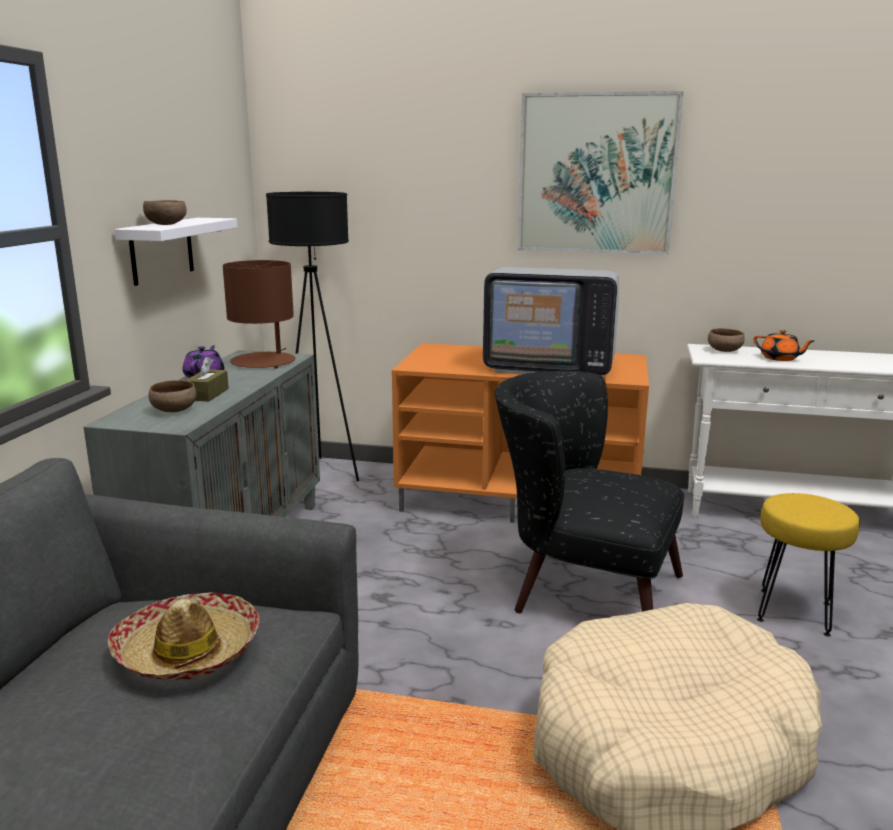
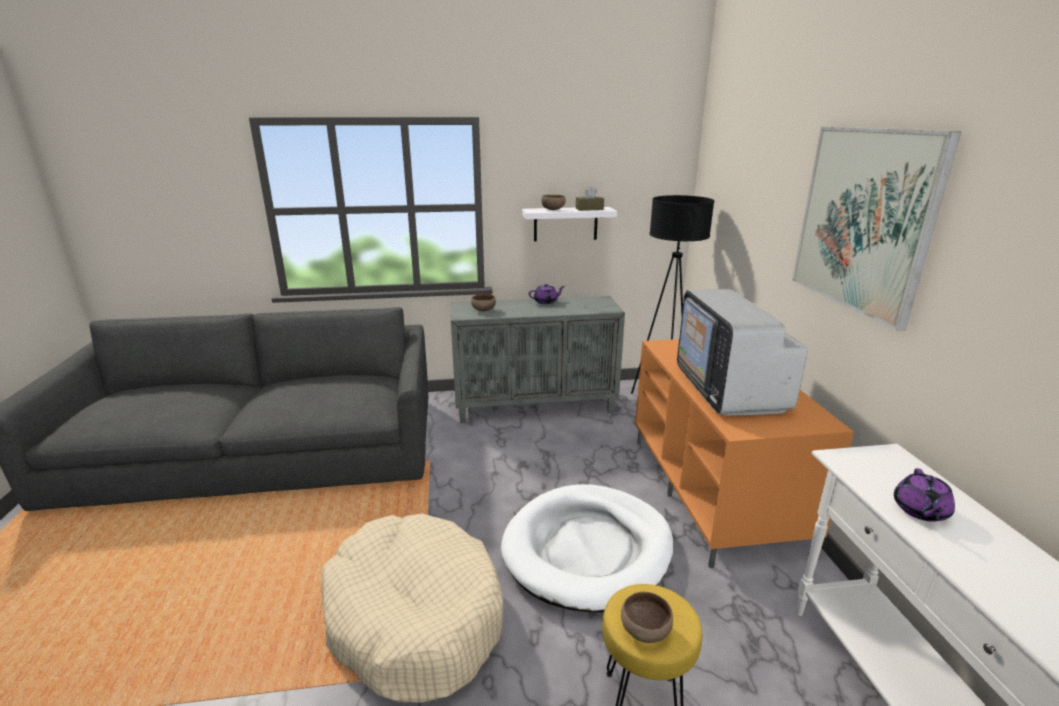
camera: 70 degrees right, 5 degrees up
hat [108,593,260,680] -> none
brown tissue box [185,357,229,402] -> brown tissue box moved to [576,187,604,211]
brown table lamp [223,260,296,369] -> none
black armchair [494,371,685,613] -> white dog bed [501,484,673,612]
brown bowl [708,328,745,352] -> brown bowl moved to [621,592,673,643]
orange teapot [754,330,814,361] -> purple teapot [894,468,955,522]

